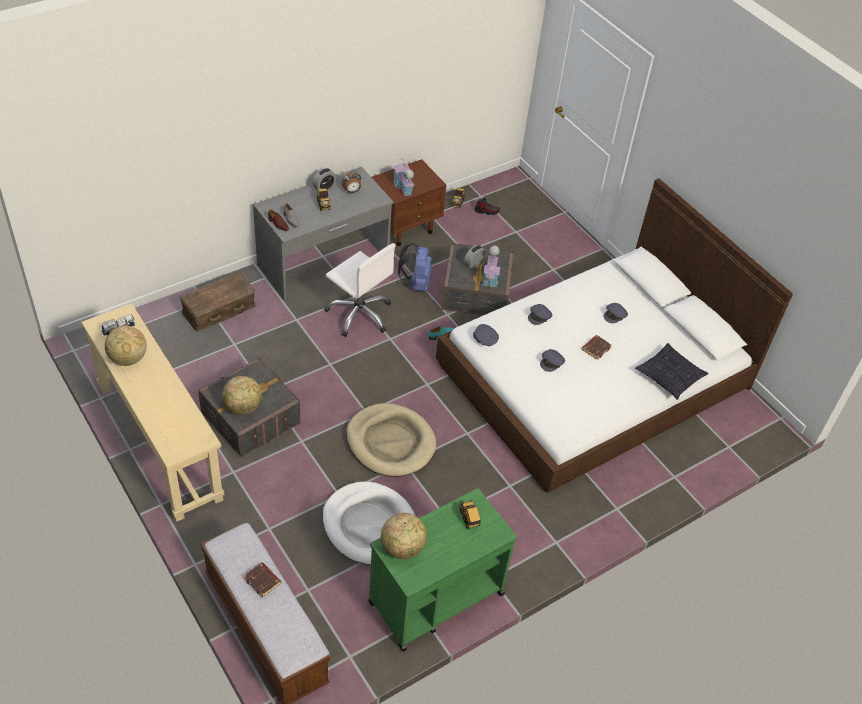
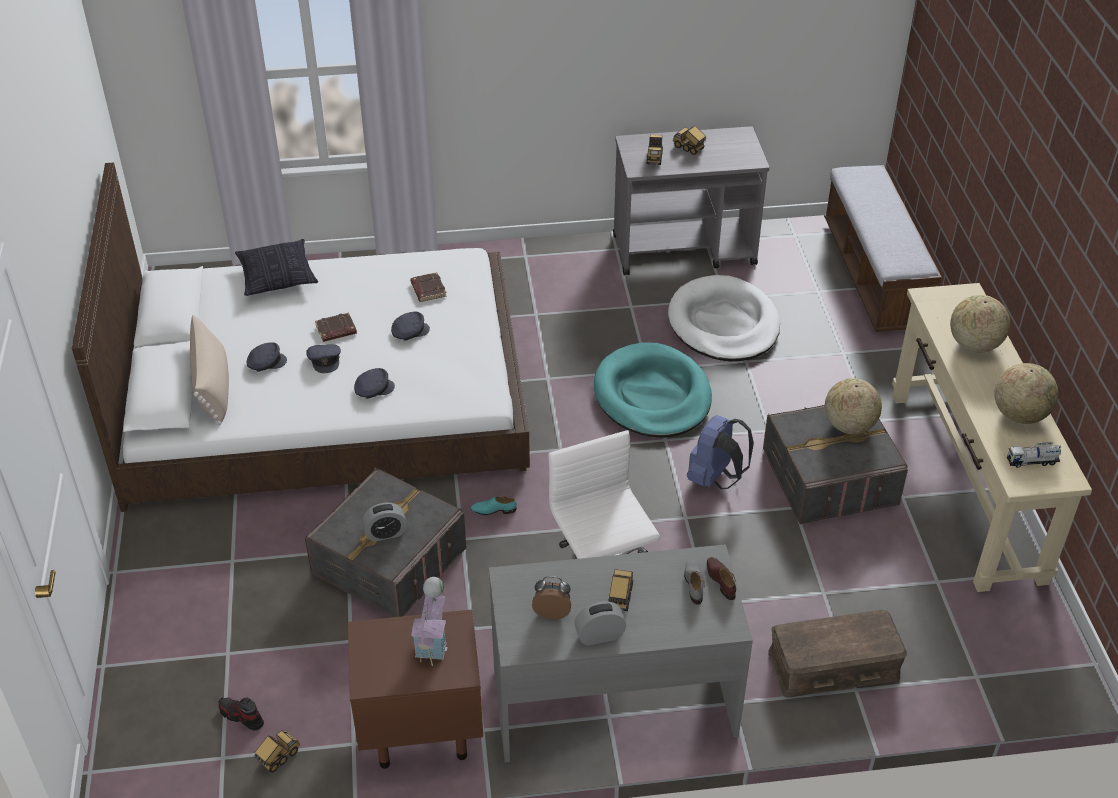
camera: 150 degrees left, 5 degrees down
brown book [244,562,281,598] -> brown book moved to [410,272,447,302]
beige dog bed [346,403,436,477] -> turquoise dog bed [594,342,712,438]
green cart [368,488,517,652] -> grey cart [613,126,769,275]
globe [381,513,427,559] -> globe moved to [950,295,1010,353]
blue backpack [398,243,432,291] -> blue backpack moved to [687,415,754,489]
grey cap [473,324,499,346] -> grey cap moved to [306,344,341,373]
toy house [482,246,500,290] -> none
none -> beige pillow [190,315,229,425]
none -> toy truck [673,126,707,155]

